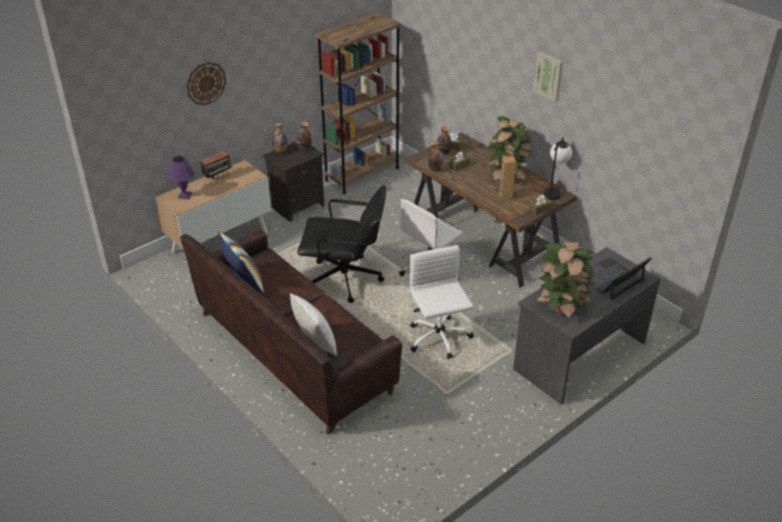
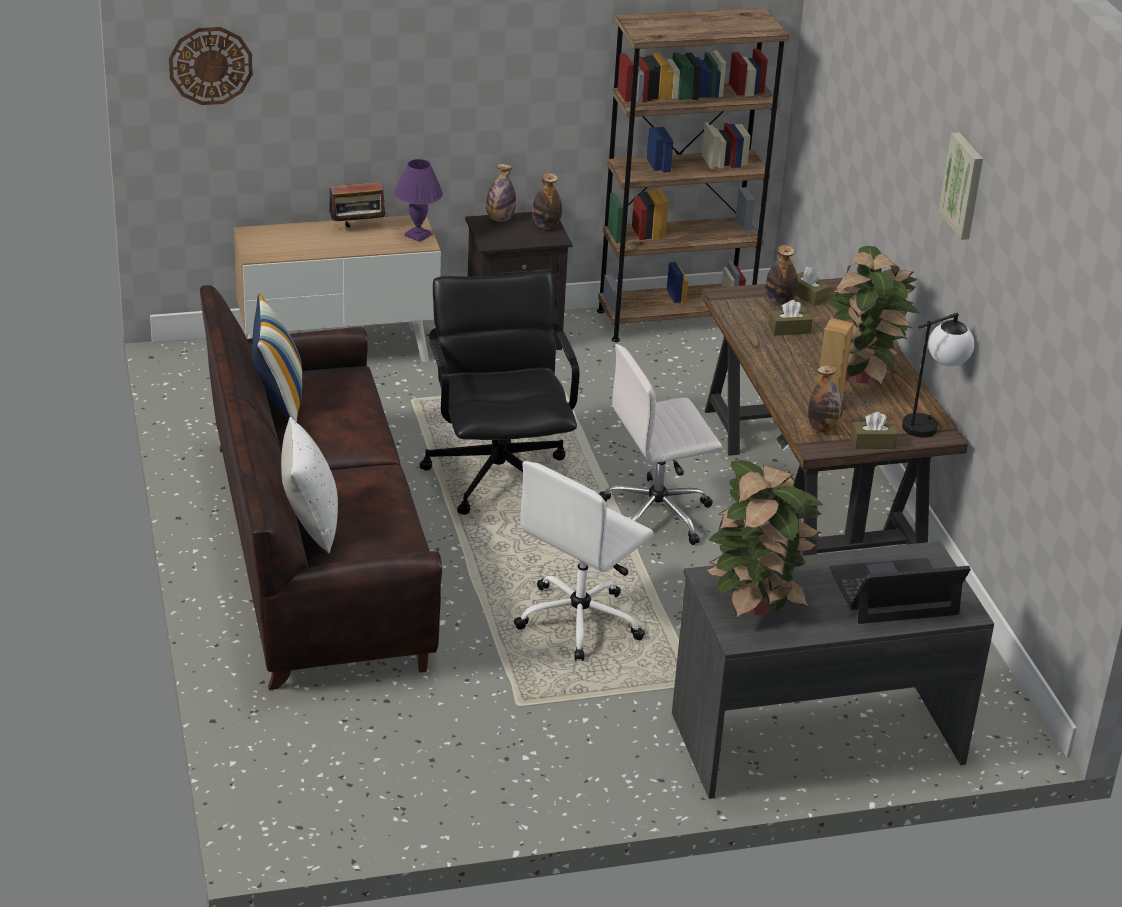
camera: 25 degrees right, 5 degrees down
purple table lamp [168,156,195,199] -> purple table lamp moved to [395,159,443,242]
wall clock [186,62,226,105] -> wall clock moved to [169,27,253,105]
black office chair [297,185,386,303] -> black office chair turned 135 degrees counterclockwise [419,271,579,515]
white office chair [410,245,474,359] -> white office chair turned 150 degrees counterclockwise [514,461,654,661]
bottle [428,141,444,172] -> bottle moved to [808,365,843,432]

